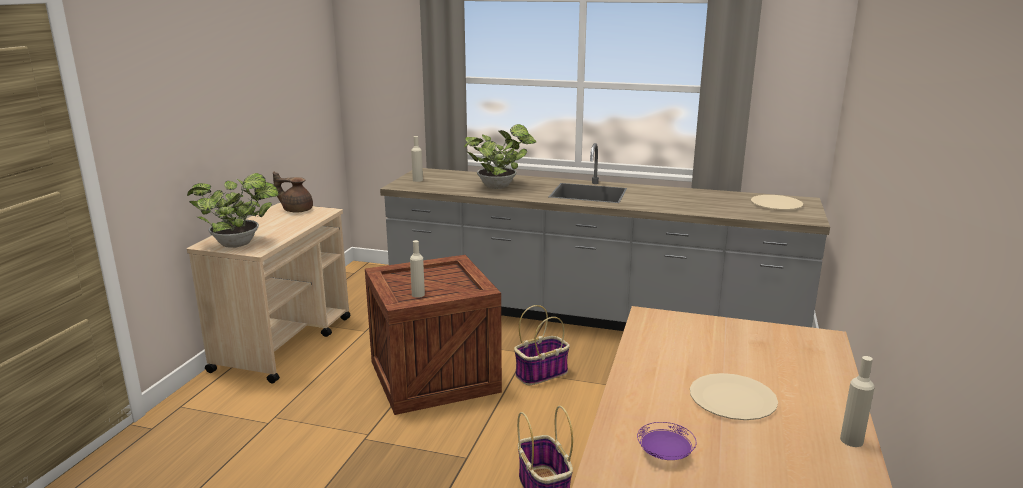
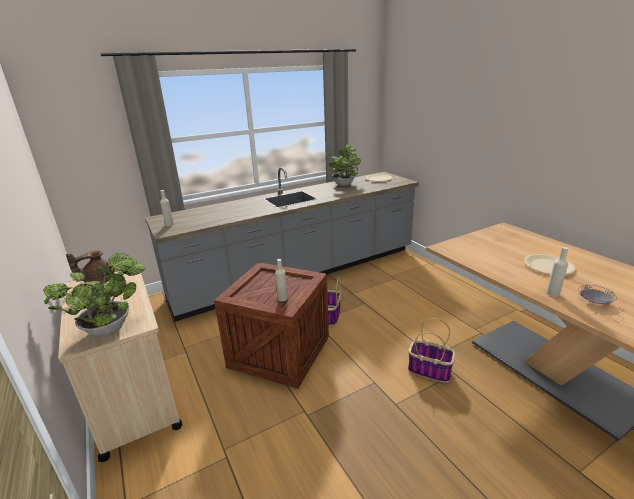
camera: 45 degrees left, 5 degrees up
potted plant [464,124,536,189] -> potted plant moved to [329,145,361,186]
purple plate [637,422,697,460] -> grey plate [578,285,617,304]
beige bottle [840,356,875,447] -> beige bottle moved to [546,247,568,297]

